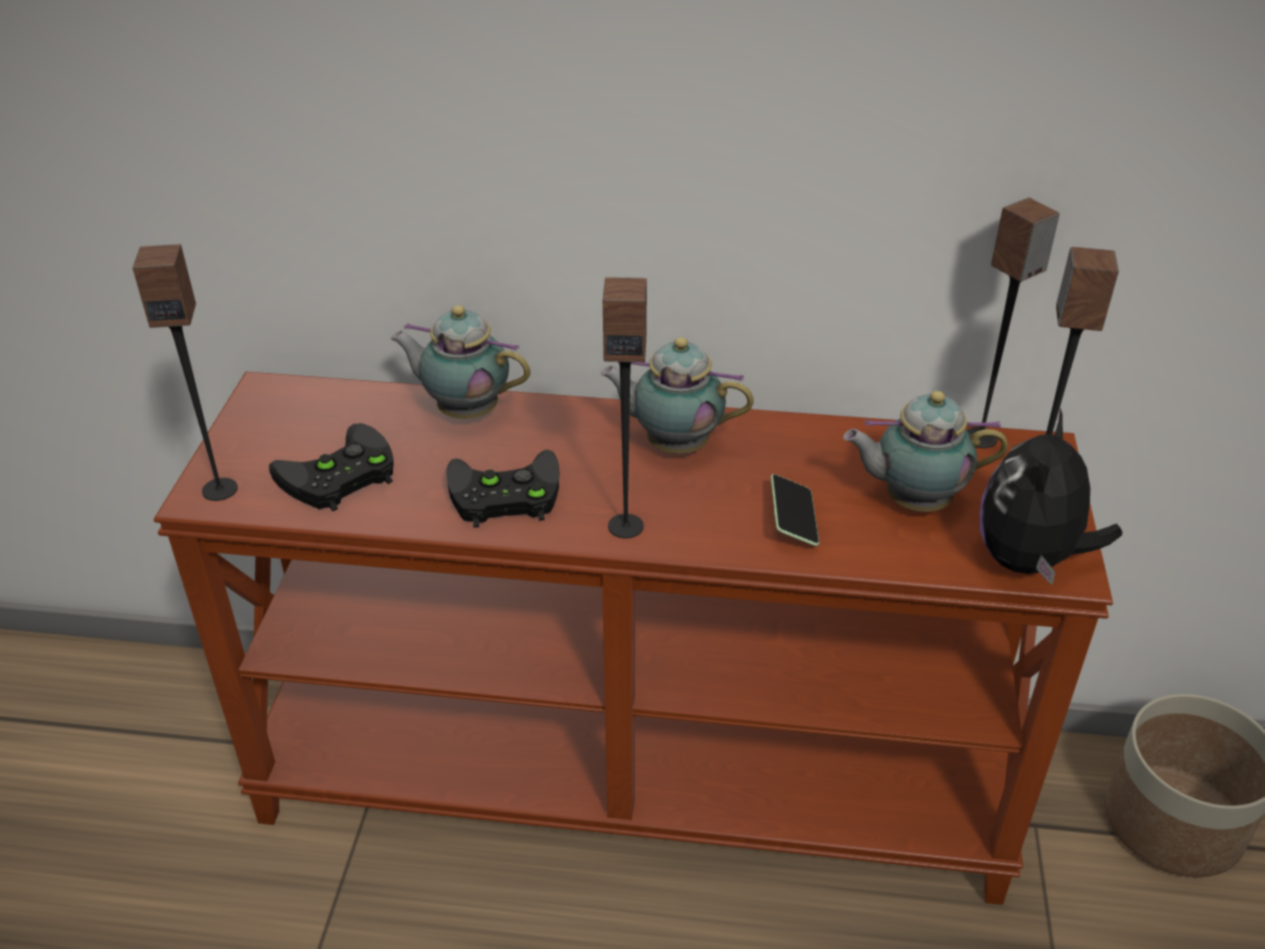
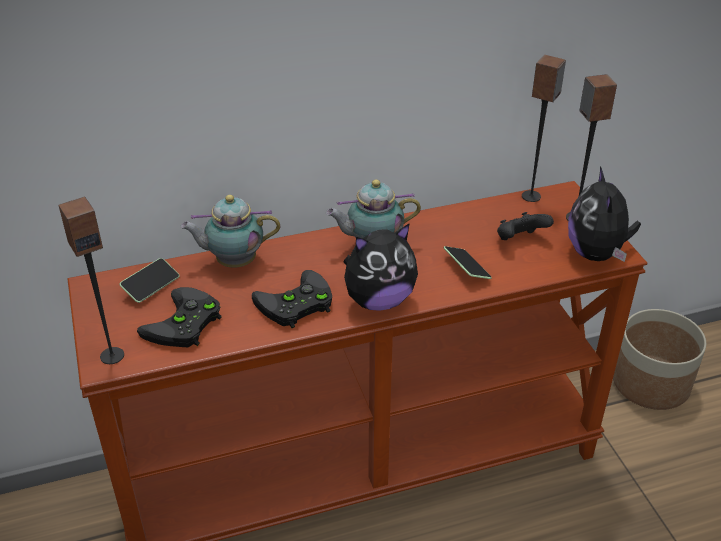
camera: 25 degrees left, 0 degrees up
speaker [603,277,647,538] -> plush toy [344,223,418,311]
teapot [843,391,1008,512] -> black game controller [497,212,554,240]
none -> phone [120,258,180,303]

